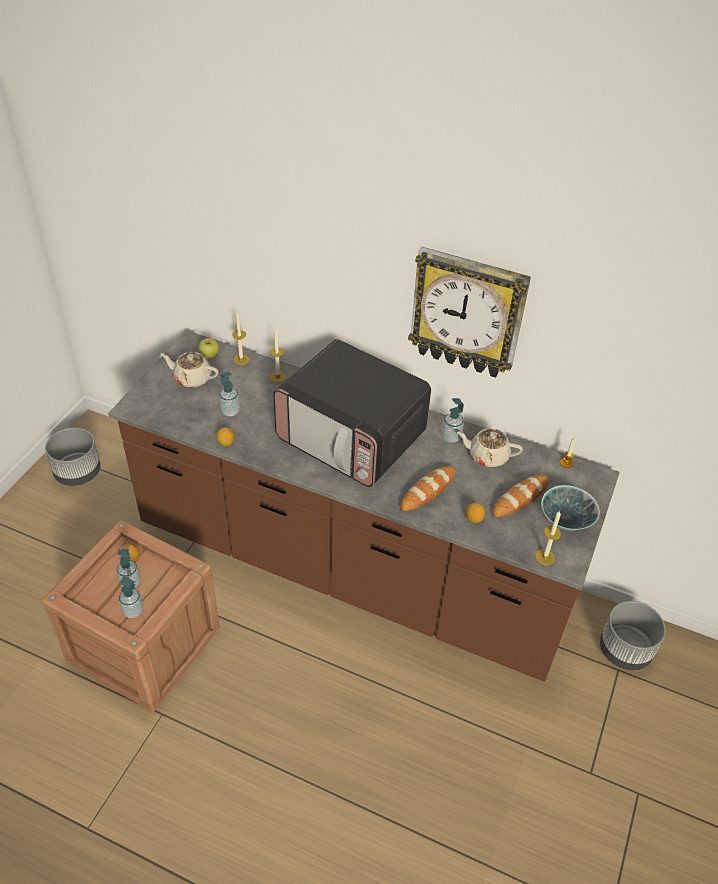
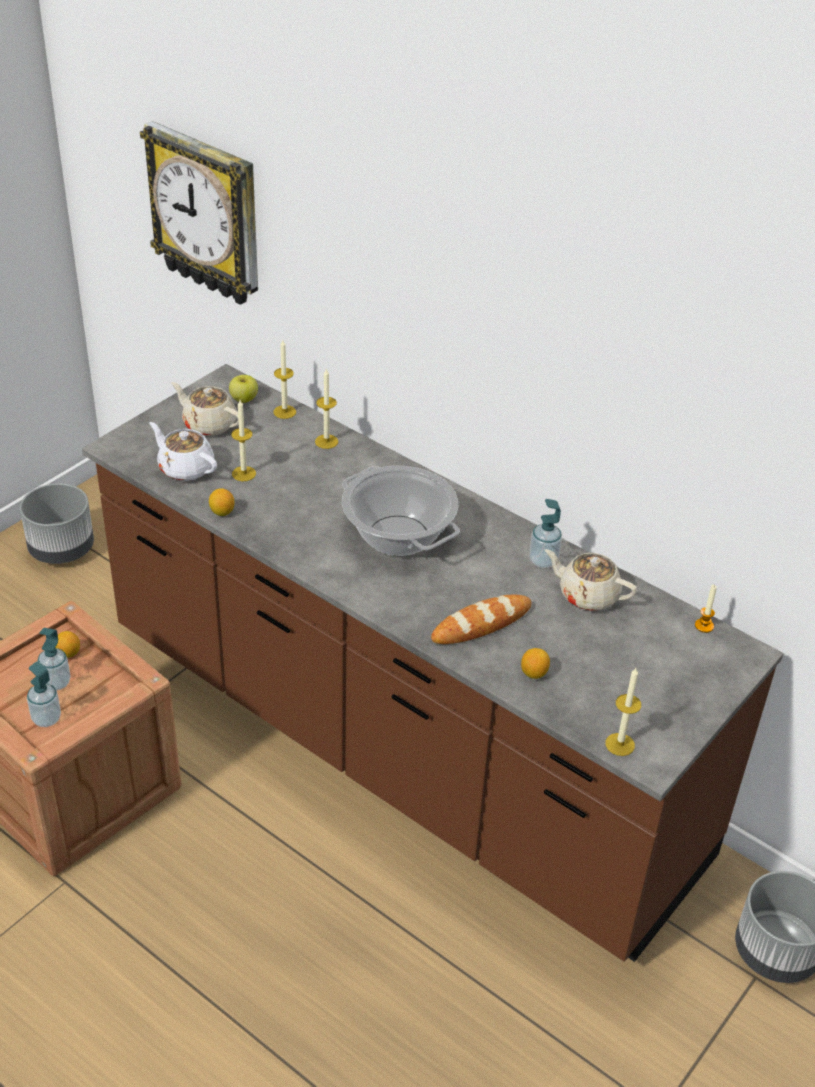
camera: 15 degrees right, 5 degrees down
soap dispenser [219,372,240,416] -> candle [231,400,256,481]
microwave [273,339,431,487] -> cooking pot [342,466,460,556]
wall clock [408,247,531,378] -> wall clock moved to [140,121,258,305]
bread [492,475,549,517] -> none
bowl [541,485,600,531] -> none
none -> white teapot [149,422,217,481]

